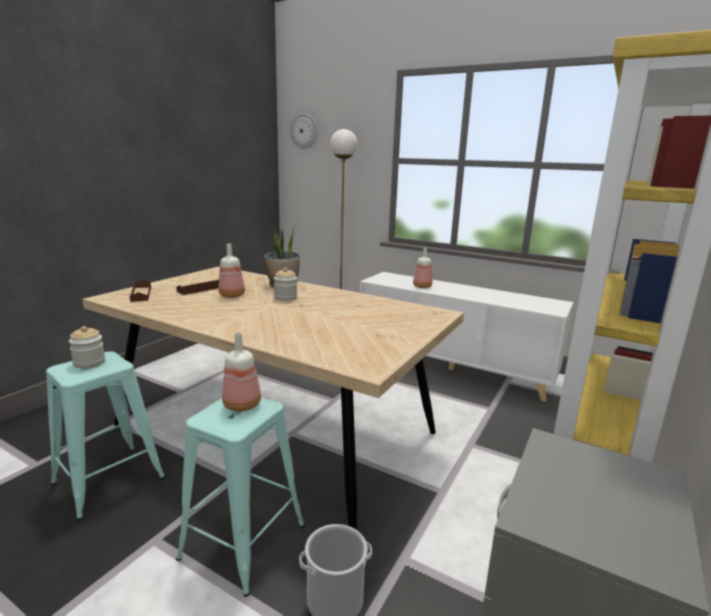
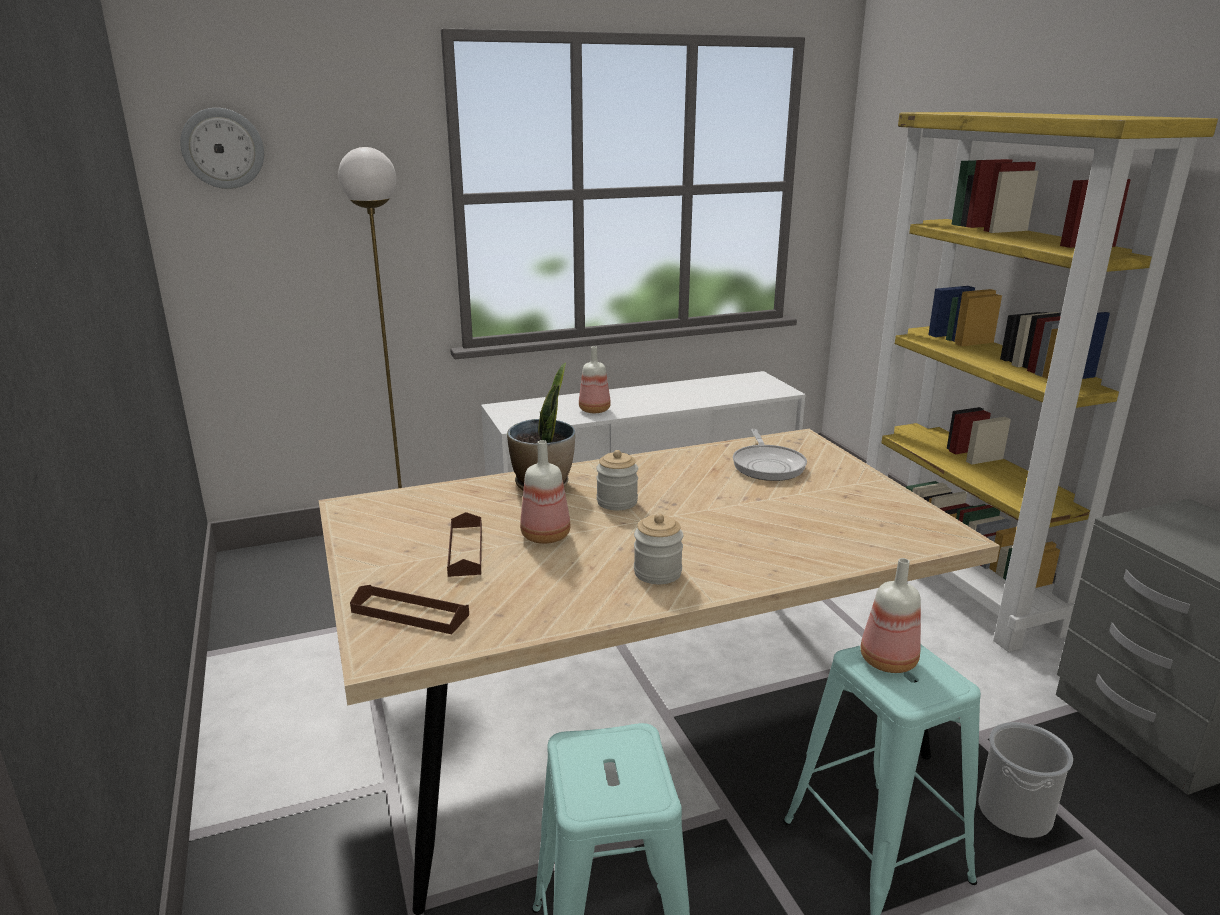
camera: 50 degrees left, 5 degrees up
jar [69,326,105,368] -> jar moved to [634,513,683,584]
none -> frying pan [733,429,807,481]

